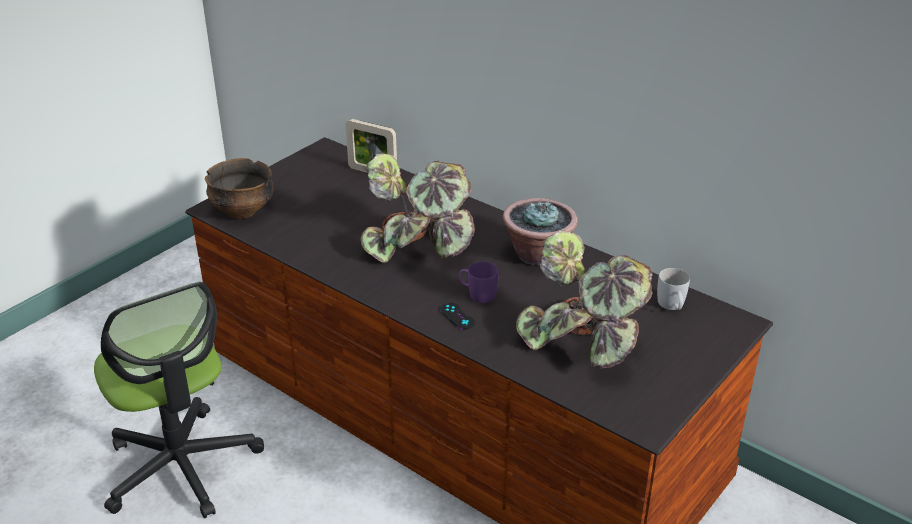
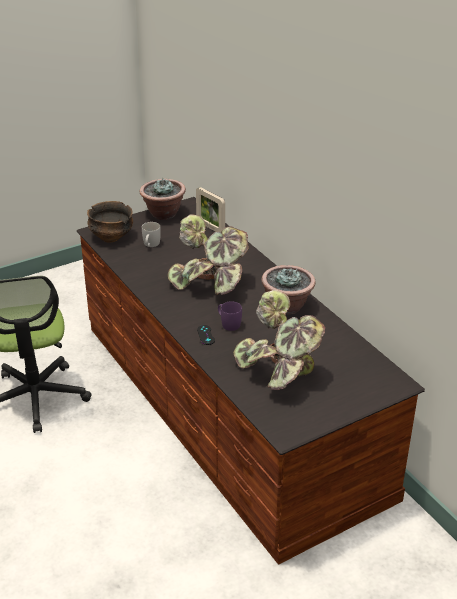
camera: 20 degrees right, 0 degrees up
white mug [657,268,690,310] -> white mug moved to [142,222,161,247]
none -> potted plant [140,178,186,220]

